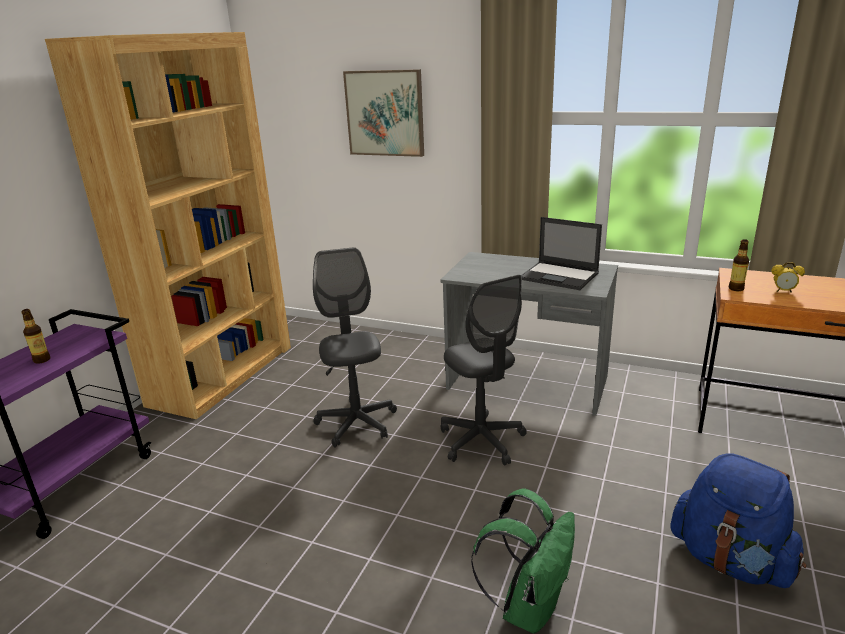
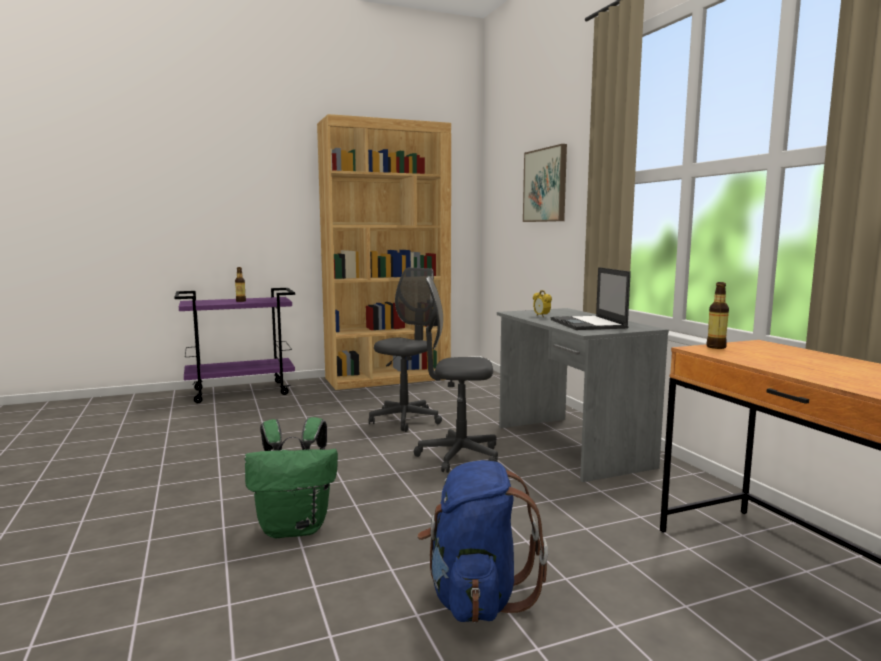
camera: 45 degrees right, 15 degrees down
grey office chair [441,275,527,466] -> grey office chair turned 75 degrees clockwise [414,276,498,473]
alarm clock [771,262,805,293] -> alarm clock moved to [533,290,552,317]

